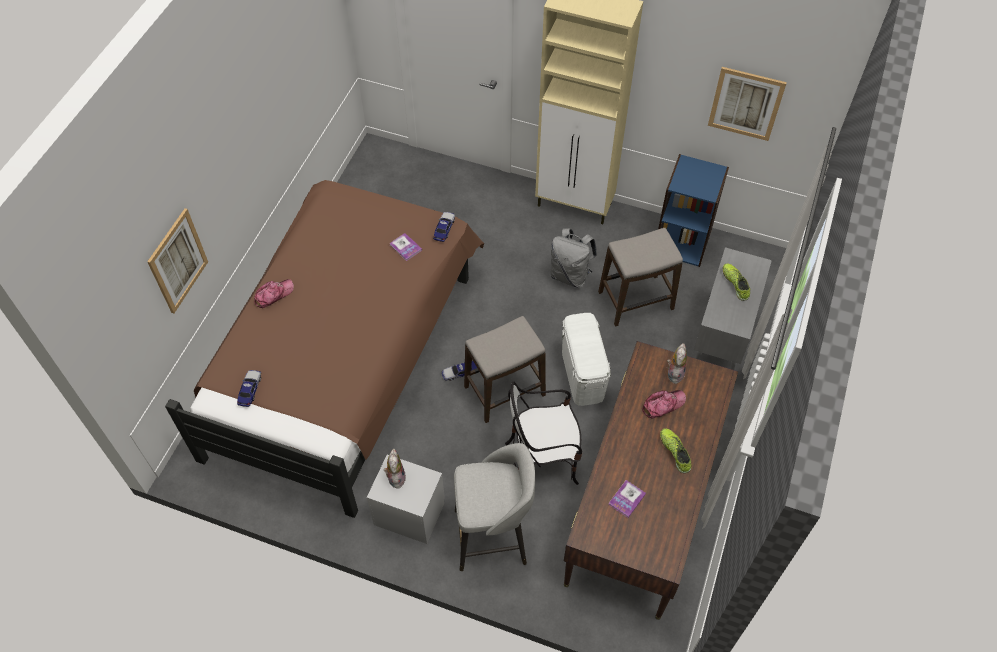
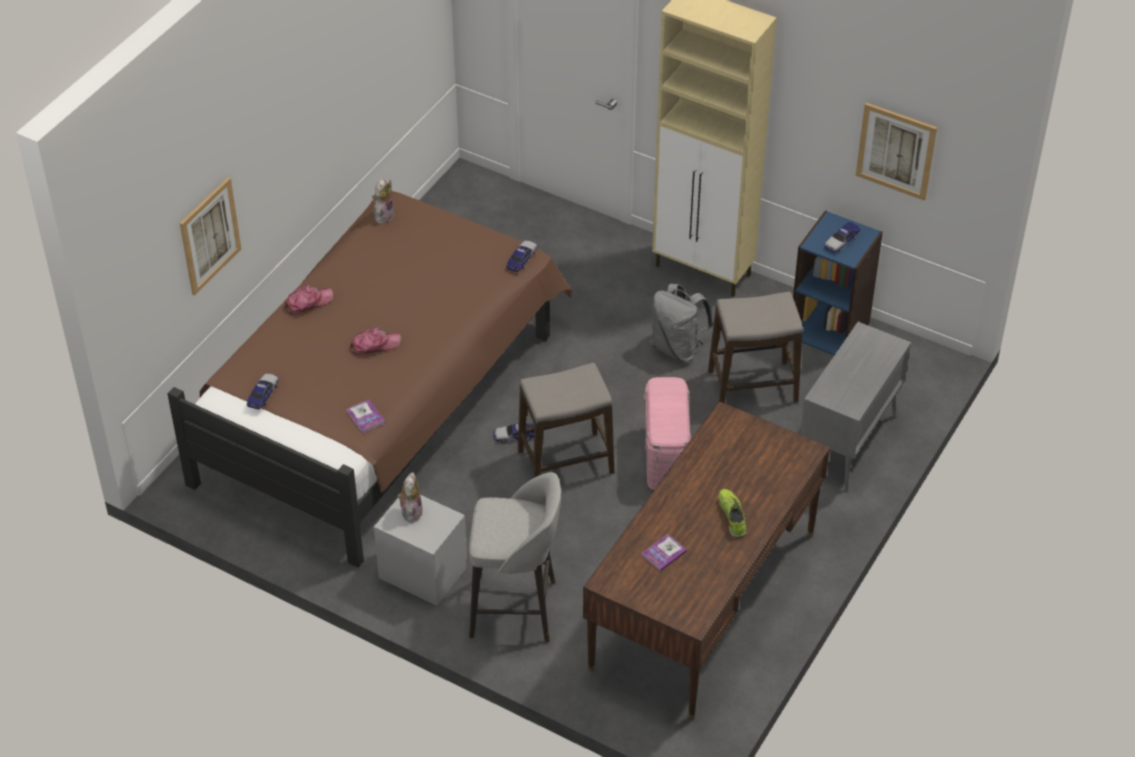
camera: 10 degrees right, 10 degrees down
book [389,233,422,261] -> book moved to [346,399,385,433]
chair [505,381,582,485] -> none
white storage box [562,313,611,406] -> pink storage box [644,377,691,490]
cap [642,390,686,418] -> cap moved to [350,328,401,355]
plush toy [666,343,687,384] -> plush toy moved to [372,178,395,224]
shoe [722,264,750,301] -> none
none -> toy car [824,222,861,253]

